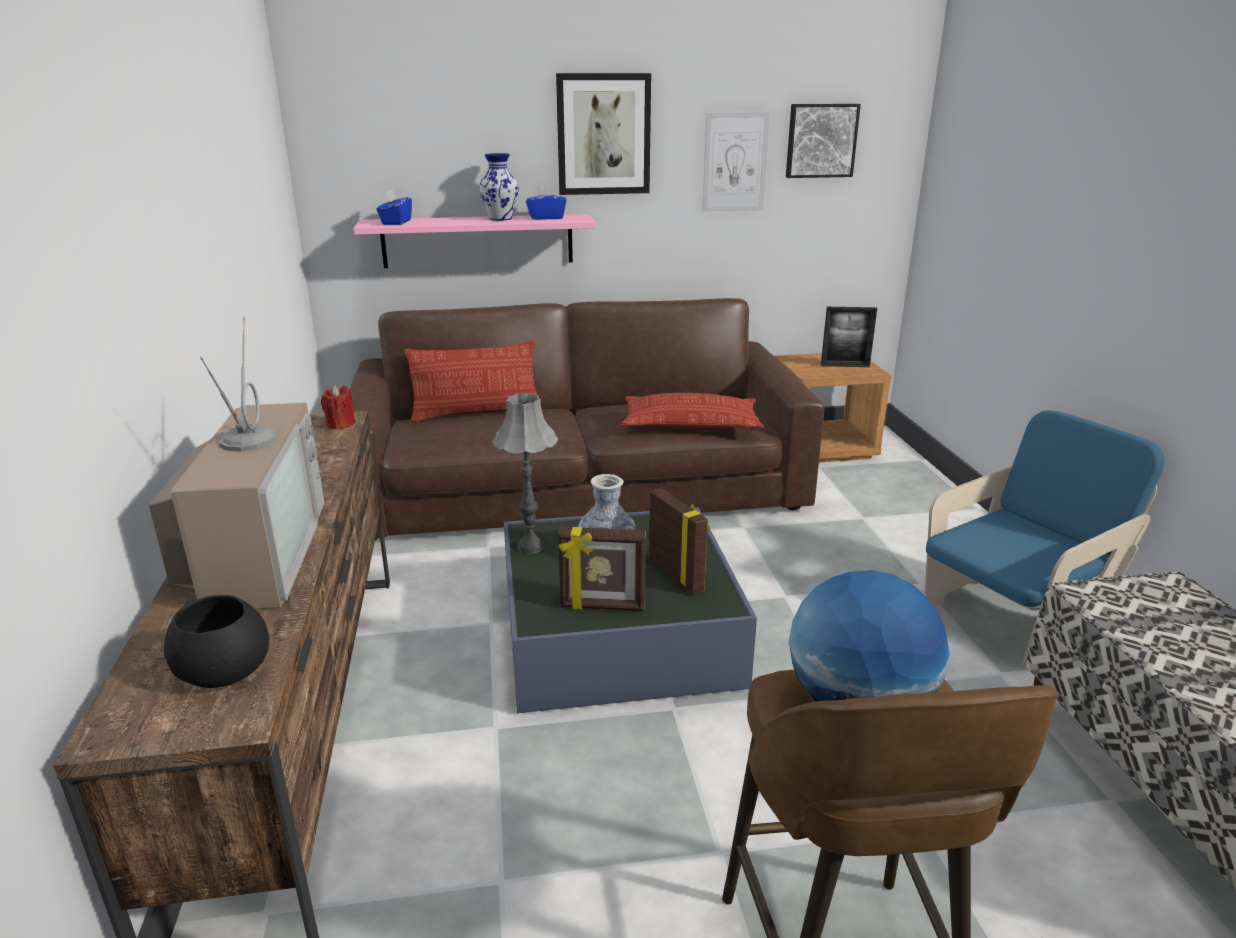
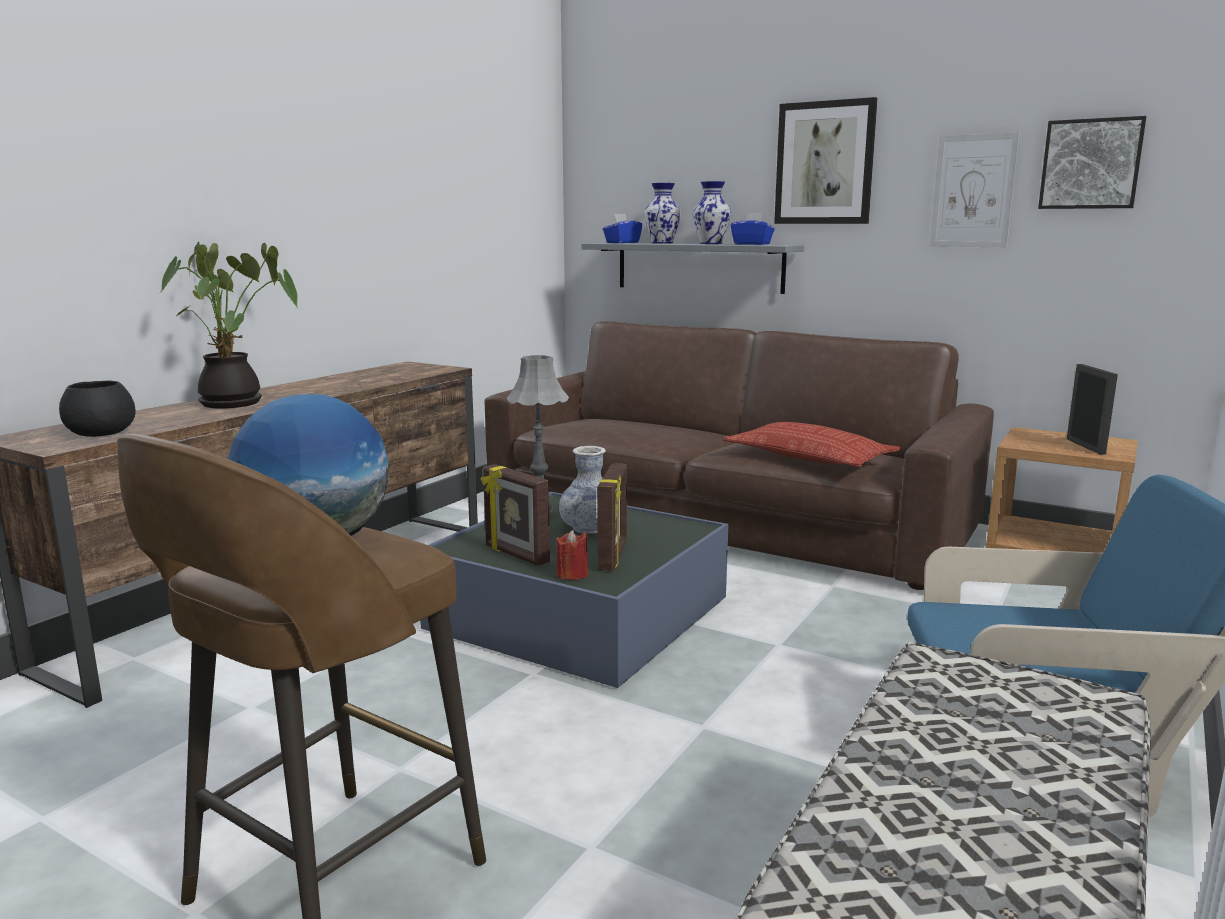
camera: 40 degrees right, 10 degrees down
television [149,317,324,609] -> potted plant [160,242,298,409]
red candle [321,385,356,430] -> red candle moved to [556,530,588,580]
pink shelf [353,214,596,268] -> grey shelf [582,243,804,294]
pillow [405,341,542,422] -> none
picture frame [821,307,877,367] -> picture frame turned 135 degrees counterclockwise [1067,364,1118,454]
none -> vase [645,183,681,244]

